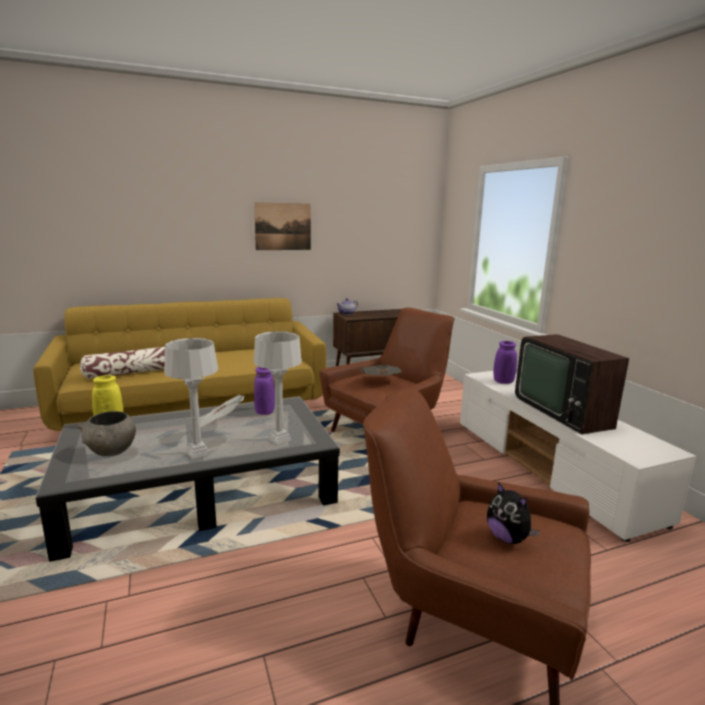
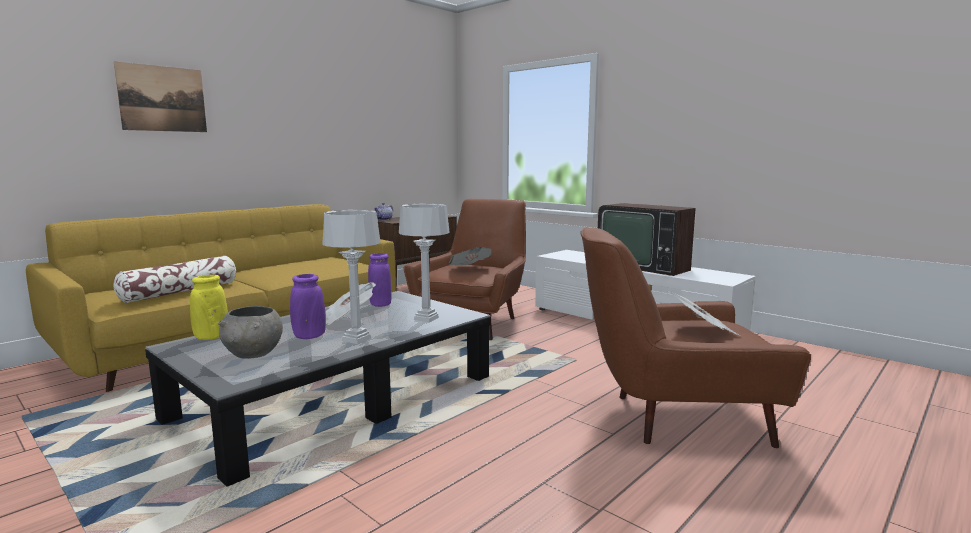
camera: 25 degrees left, 5 degrees down
picture [254,202,311,250] -> picture moved to [114,61,207,132]
plush toy [487,482,539,544] -> newspaper [667,291,739,335]
purple vase [493,341,517,384] -> purple vase moved to [290,274,326,339]

